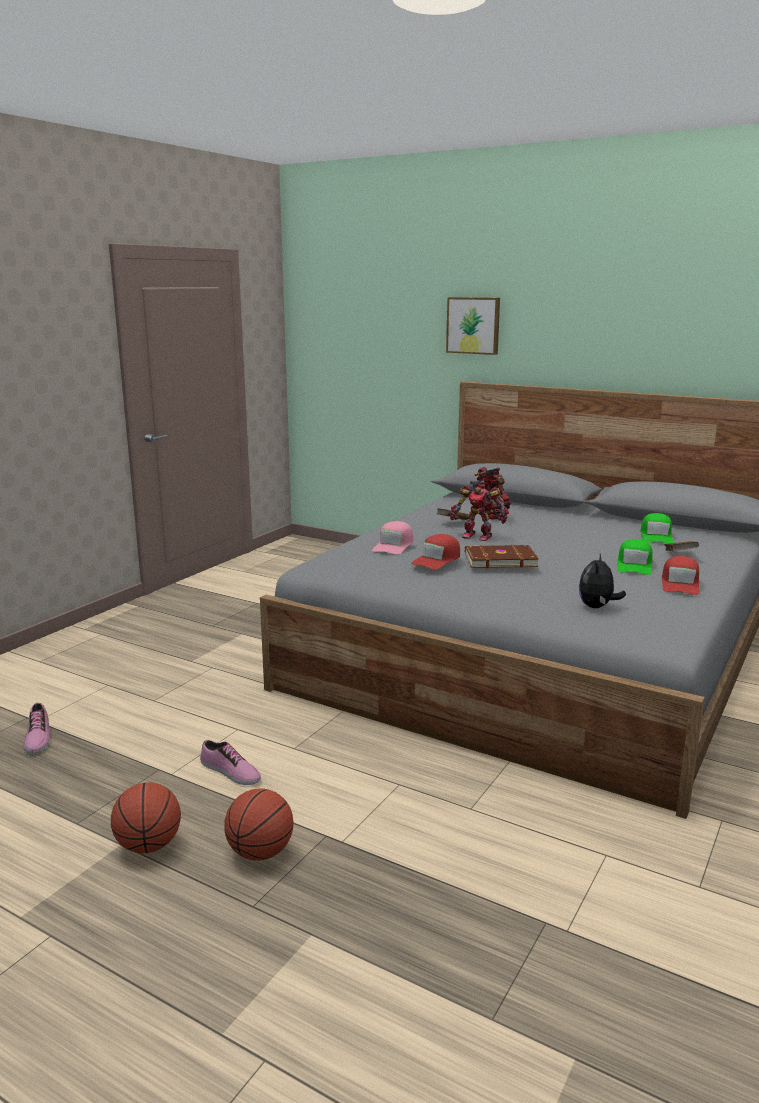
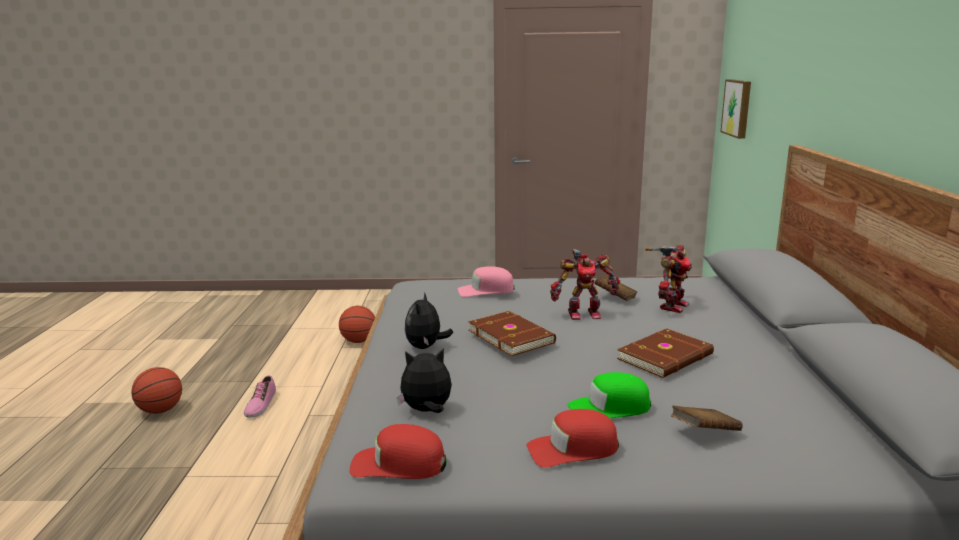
camera: 60 degrees right, 0 degrees up
shoe [23,703,50,754] -> none
basketball [224,789,294,861] -> basketball moved to [339,306,375,343]
red cap [411,534,460,569] -> red cap moved to [350,424,446,479]
picture [446,297,500,355] -> picture moved to [721,79,751,139]
toy robot [450,480,509,541] -> toy robot turned 90 degrees counterclockwise [550,249,620,320]
green cap [640,513,674,544] -> none
none -> plush toy [405,292,453,349]
none -> brown book [617,329,714,378]

